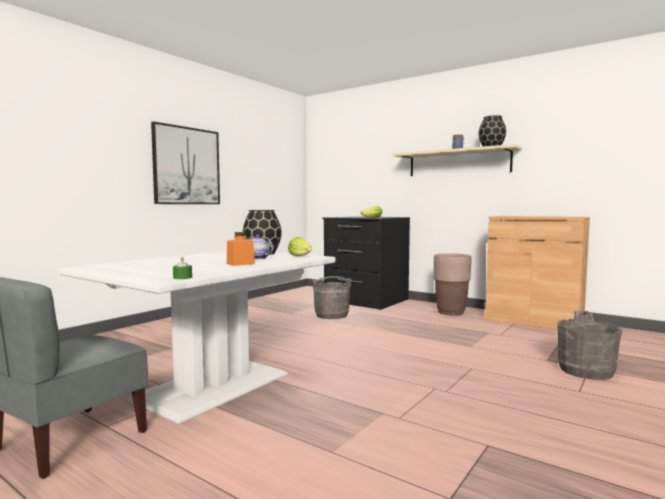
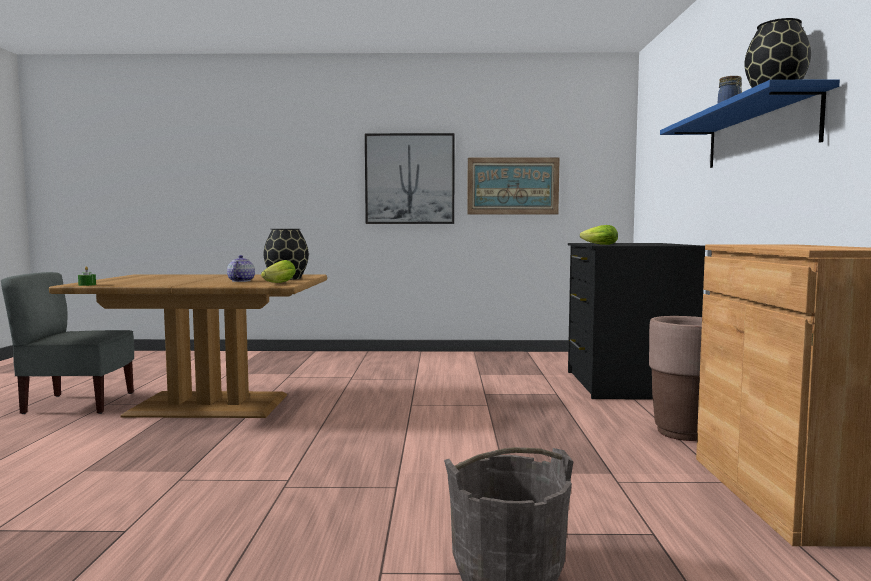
camera: 55 degrees right, 0 degrees up
white dining table [60,251,335,424] -> brown dining table [49,274,327,418]
orange jar [227,232,255,266] -> none
grey bucket [312,276,352,319] -> none
beige shelf [393,144,522,176] -> blue shelf [660,79,840,168]
none -> picture [467,157,560,214]

